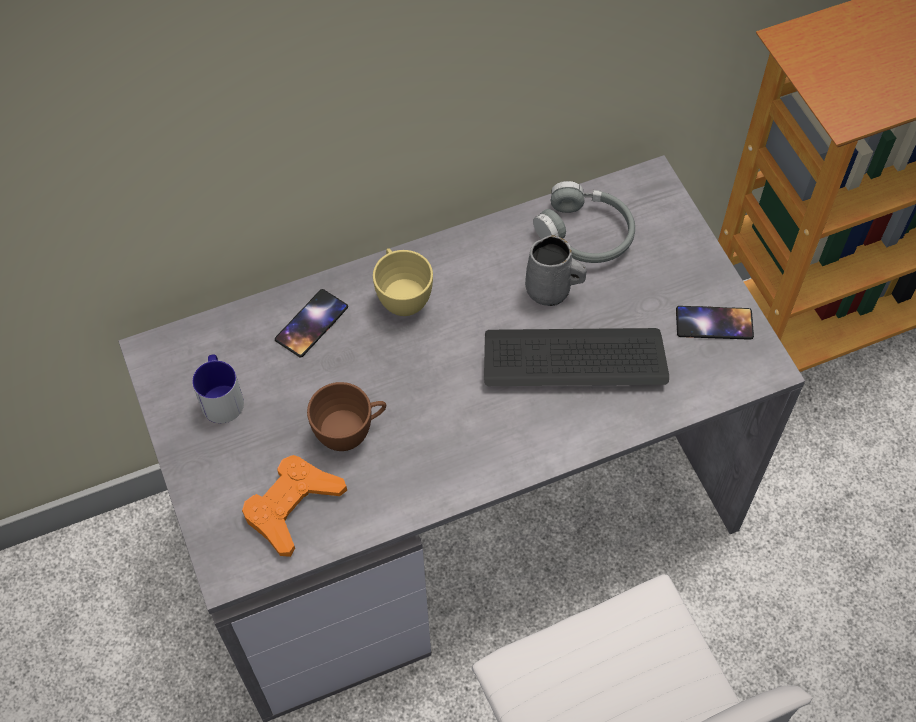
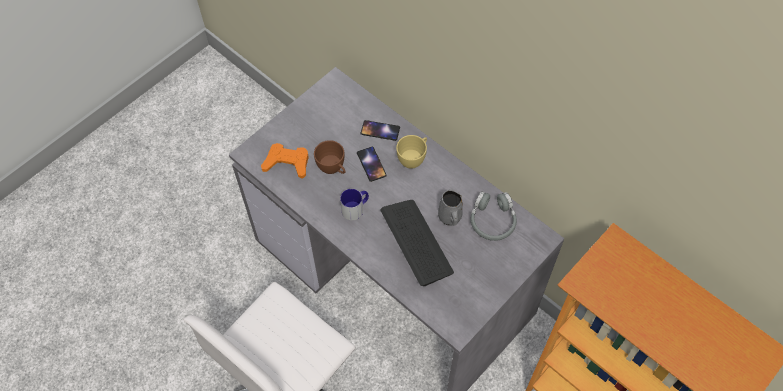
camera: 65 degrees right, 0 degrees up
mug [192,354,244,423] -> mug moved to [340,189,369,220]
phone [676,306,754,340] -> phone moved to [357,147,387,182]

